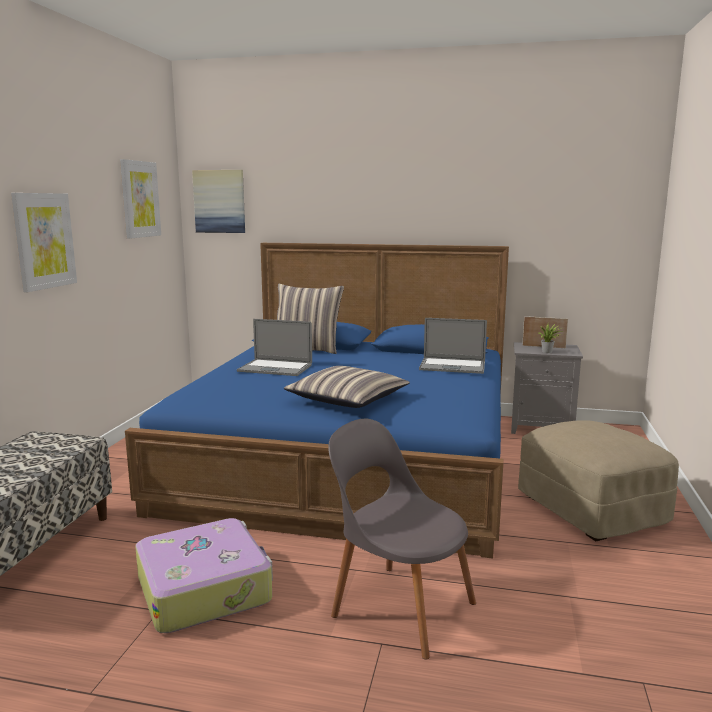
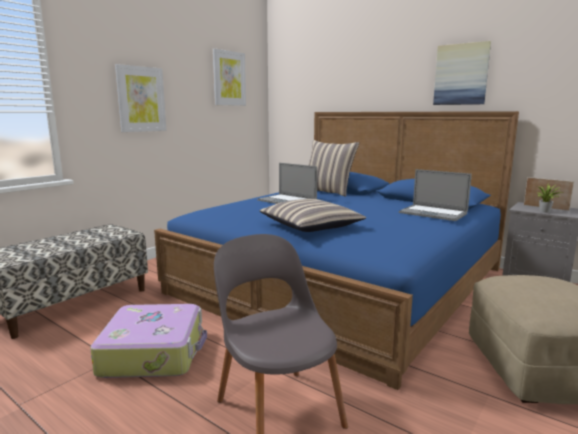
camera: 25 degrees right, 0 degrees up
picture [192,170,245,233] -> picture moved to [433,41,491,105]

